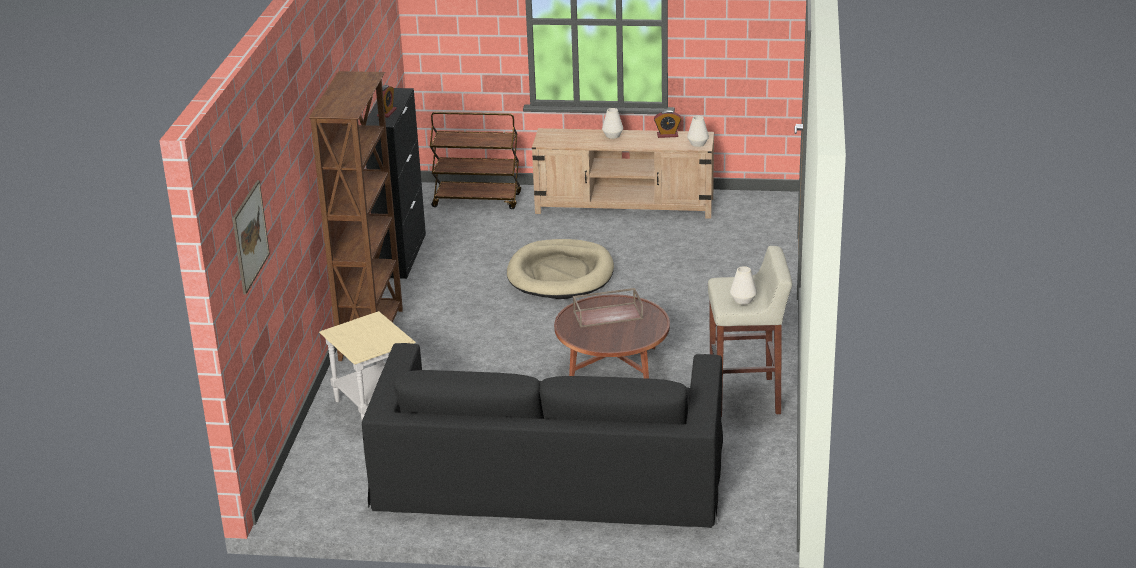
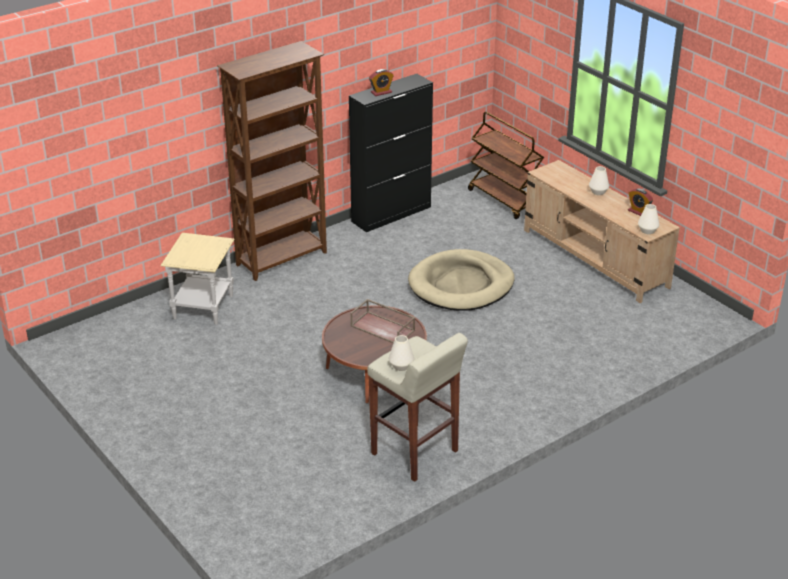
camera: 45 degrees right, 5 degrees up
picture [232,180,270,294] -> none
black sofa [362,343,723,528] -> none

